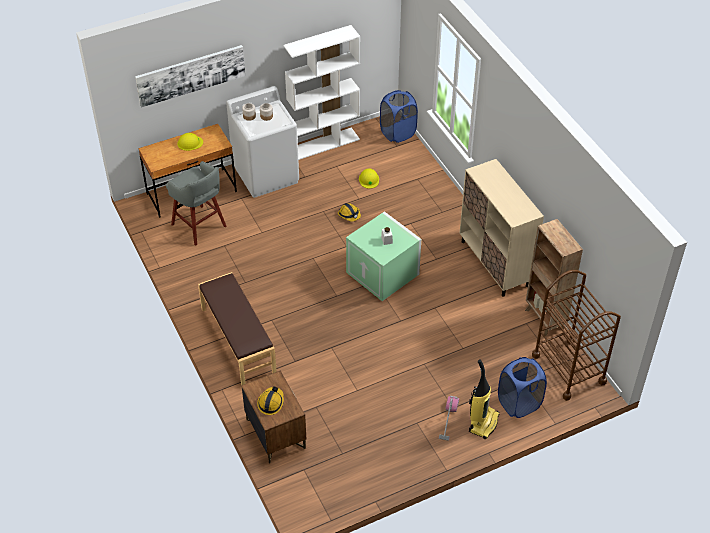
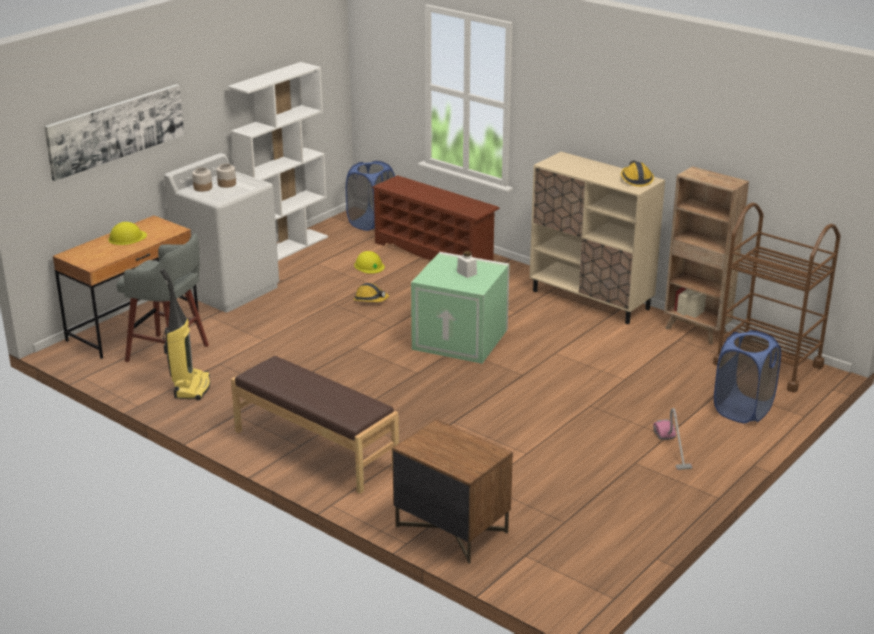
camera: 25 degrees left, 20 degrees down
hard hat [257,387,284,415] -> hard hat moved to [621,161,654,187]
vacuum cleaner [469,359,500,439] -> vacuum cleaner moved to [160,268,210,400]
none -> brown shoe rack [372,175,500,261]

